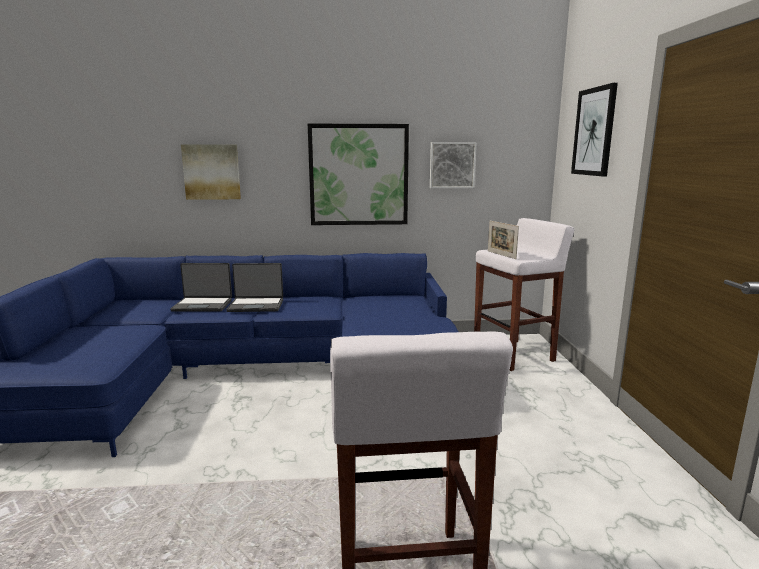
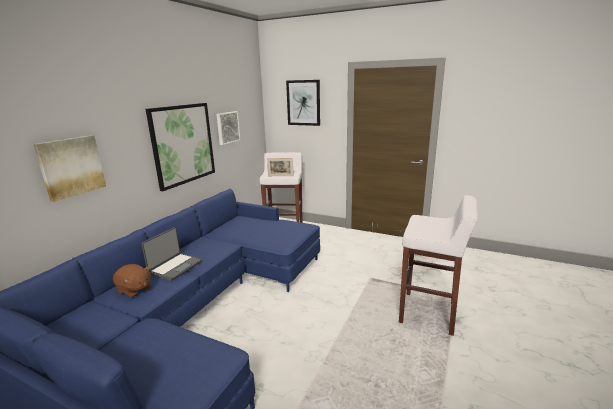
camera: 60 degrees left, 5 degrees up
laptop [170,263,232,312] -> brown plush toy [113,264,151,298]

